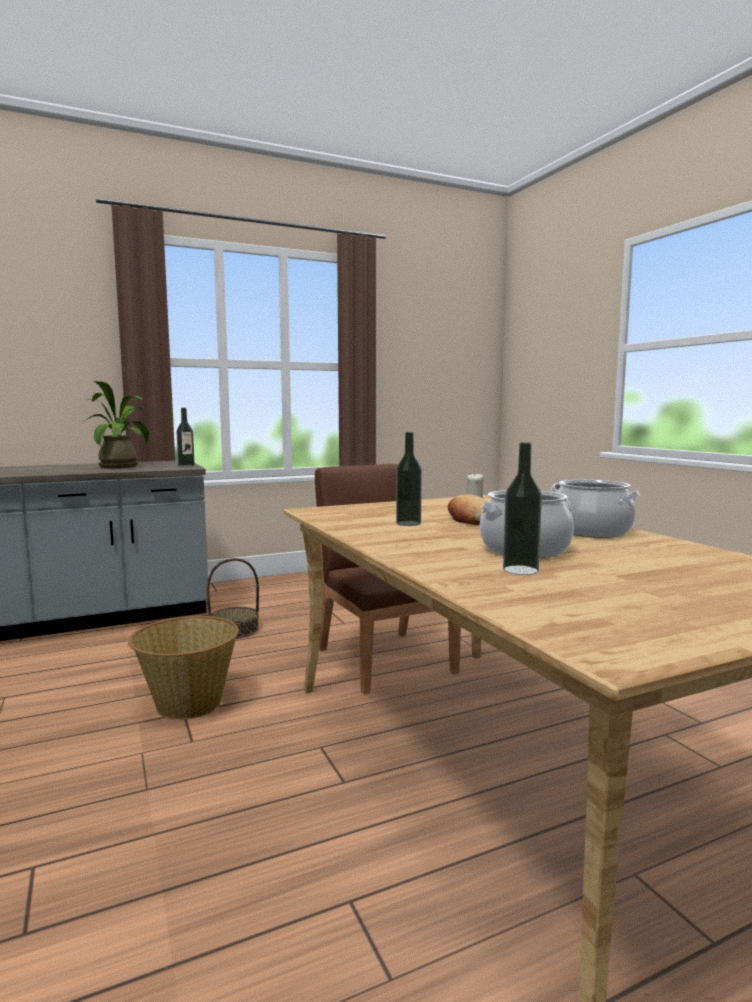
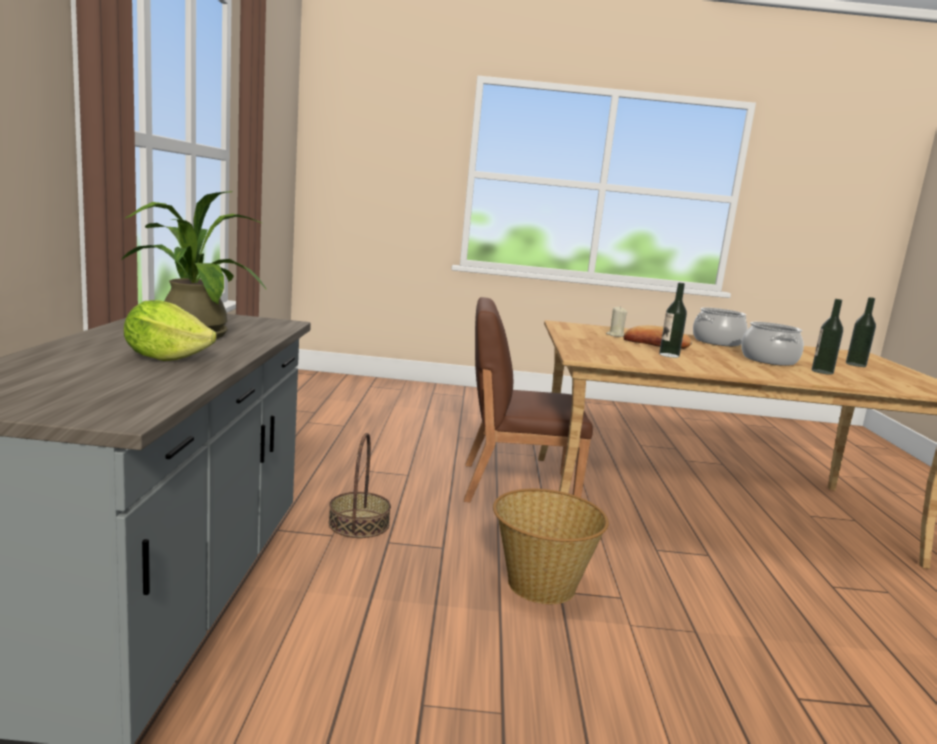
camera: 65 degrees left, 5 degrees up
bottle [177,408,195,467] -> bottle moved to [846,297,876,367]
none -> lettuce [124,300,217,361]

